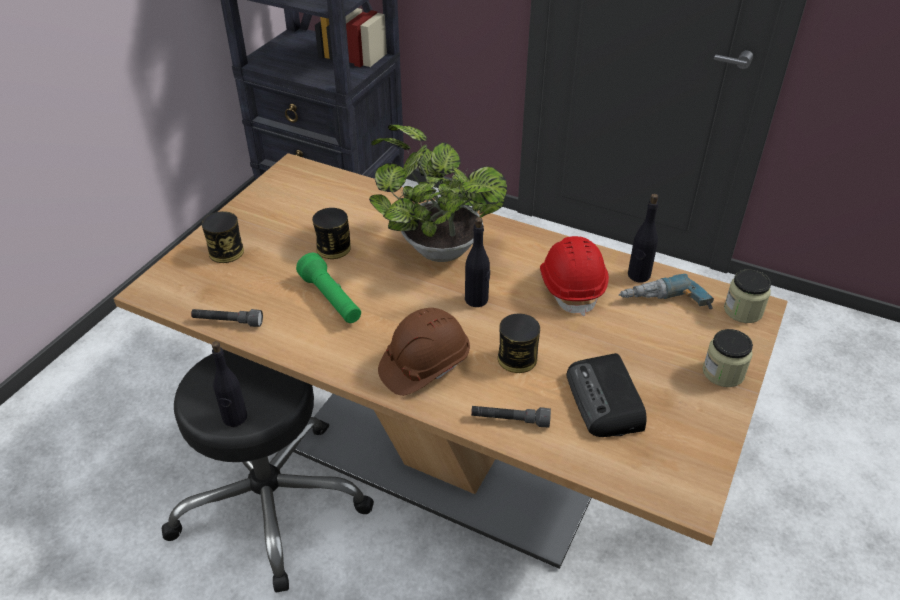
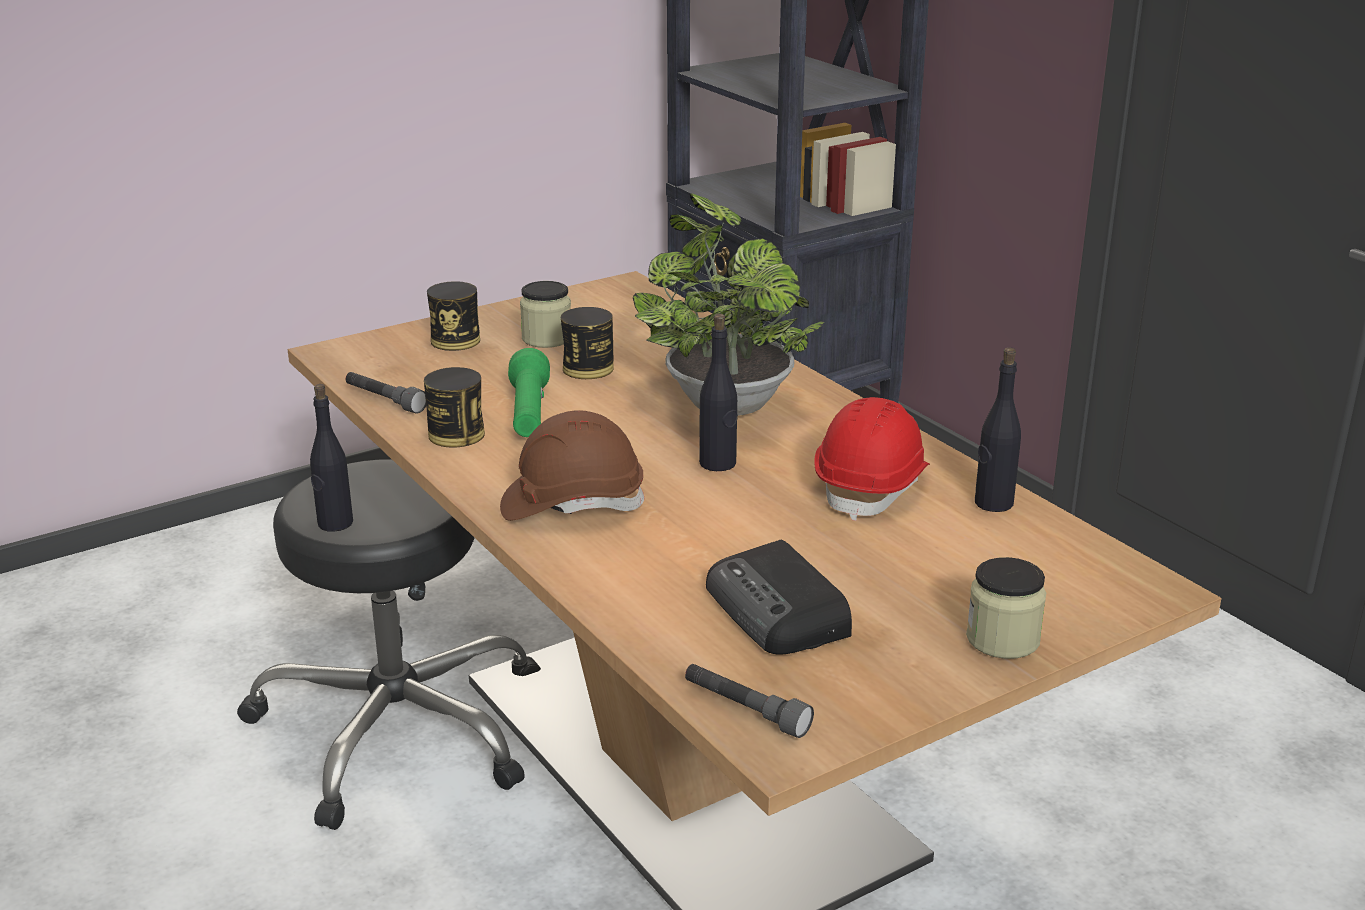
camera: 30 degrees right, 15 degrees down
grey flashlight [471,406,551,427] -> grey flashlight moved to [685,664,814,738]
can [498,314,540,373] -> can moved to [424,367,485,448]
radio [566,353,647,437] -> radio turned 45 degrees counterclockwise [706,540,852,655]
power drill [619,274,714,309] -> none
jar [724,269,771,323] -> jar moved to [520,281,571,348]

